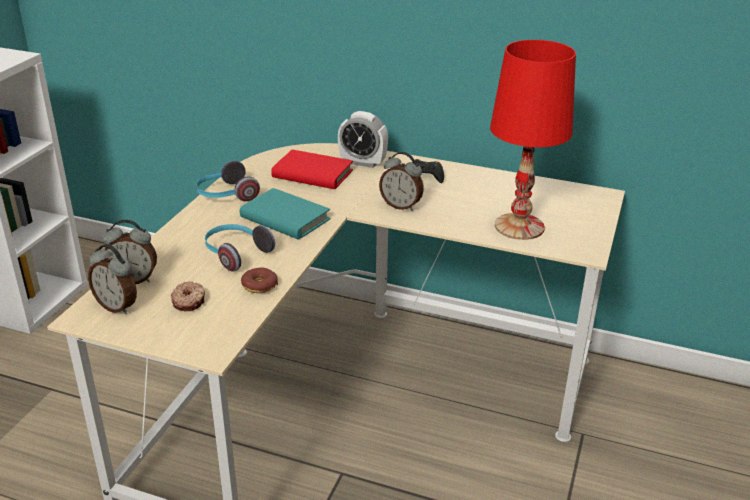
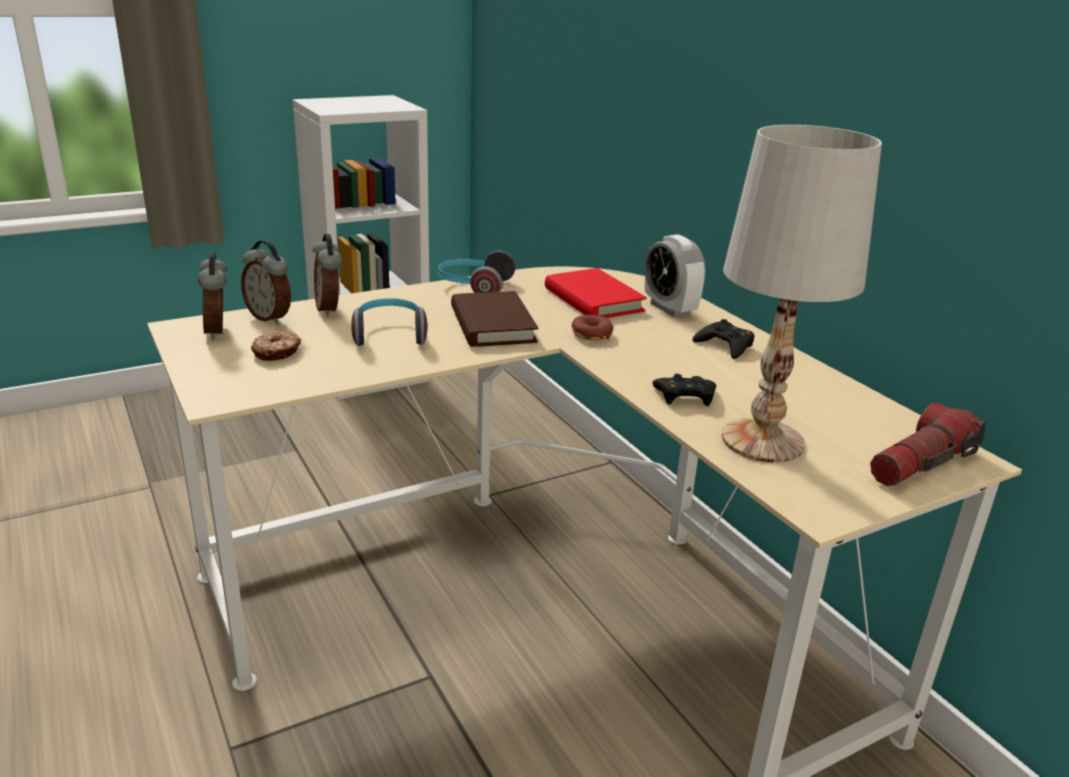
camera: 40 degrees right, 5 degrees down
turquoise book [240,188,330,240] -> brown book [451,291,538,347]
donut [241,267,278,293] -> donut moved to [572,315,614,341]
alarm clock [379,152,424,211] -> alarm clock moved to [312,234,342,317]
red table lamp [490,40,576,240] -> white table lamp [722,125,882,462]
none -> black game controller [652,374,716,406]
none -> flashlight [870,403,986,486]

